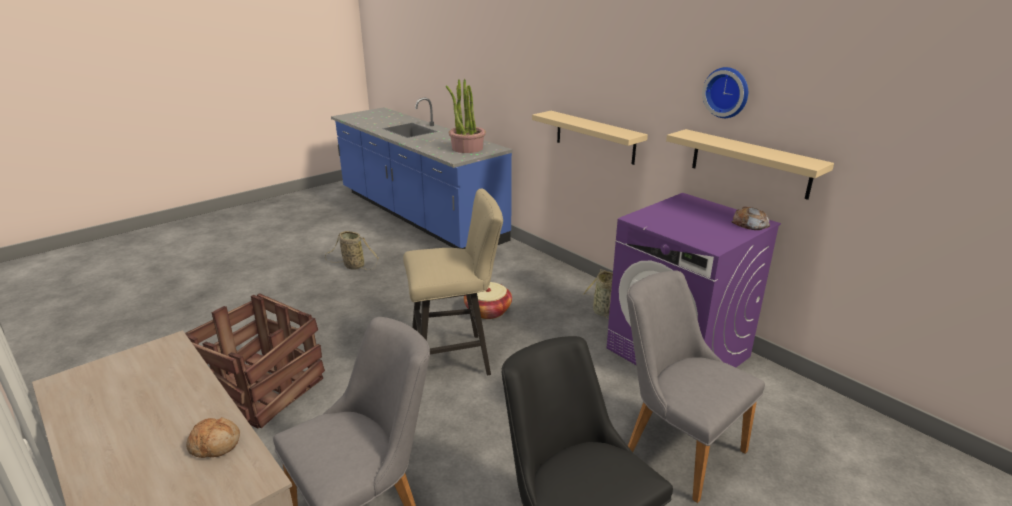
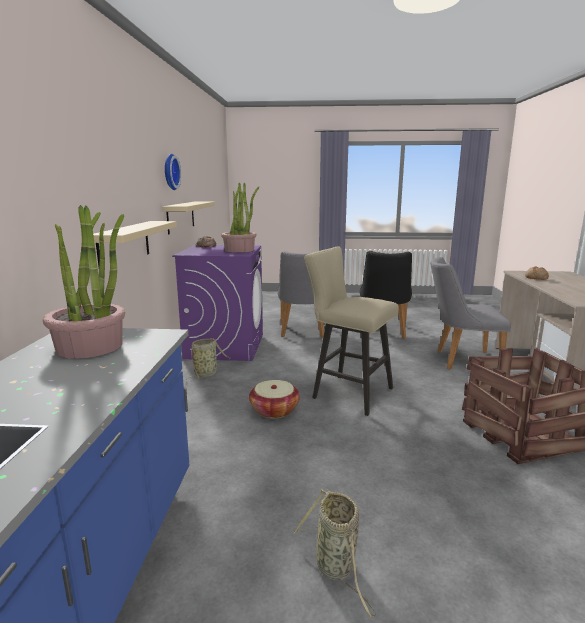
camera: 135 degrees left, 10 degrees down
none -> potted plant [221,183,259,253]

